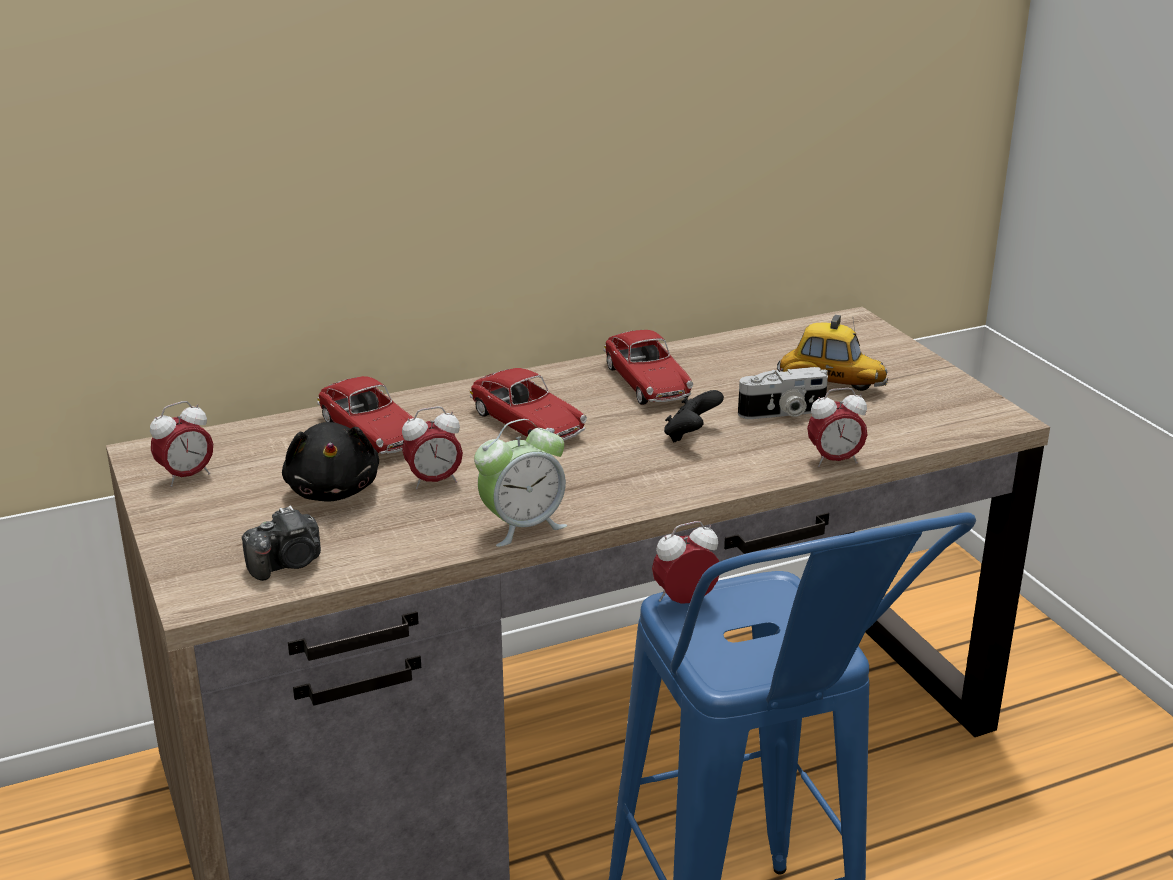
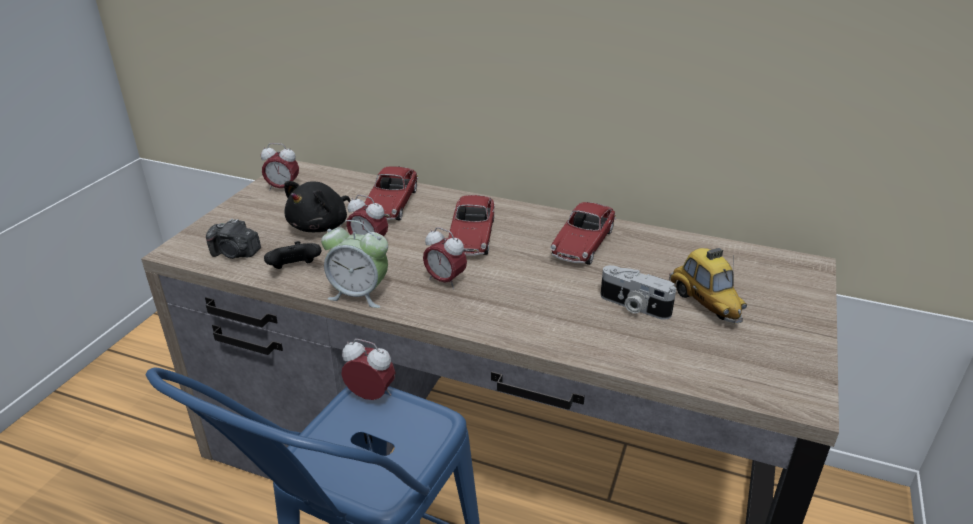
camera: 45 degrees right, 5 degrees up
black game controller [664,390,724,443] -> black game controller moved to [264,241,321,269]
alarm clock [807,388,867,467] -> alarm clock moved to [423,227,467,289]

